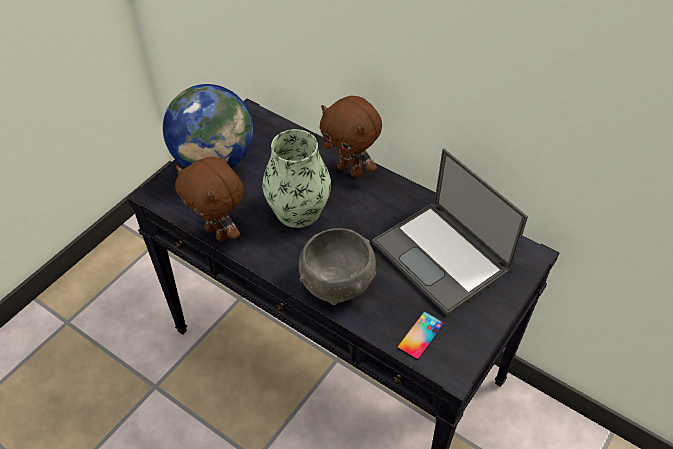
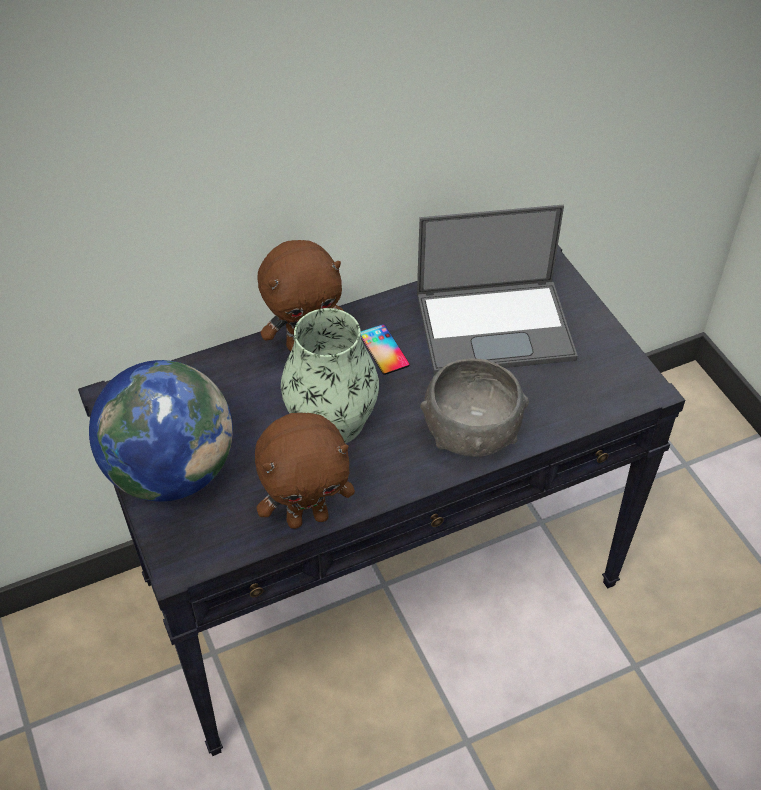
camera: 60 degrees left, 0 degrees up
phone [397,312,444,360] -> phone moved to [361,324,410,375]

